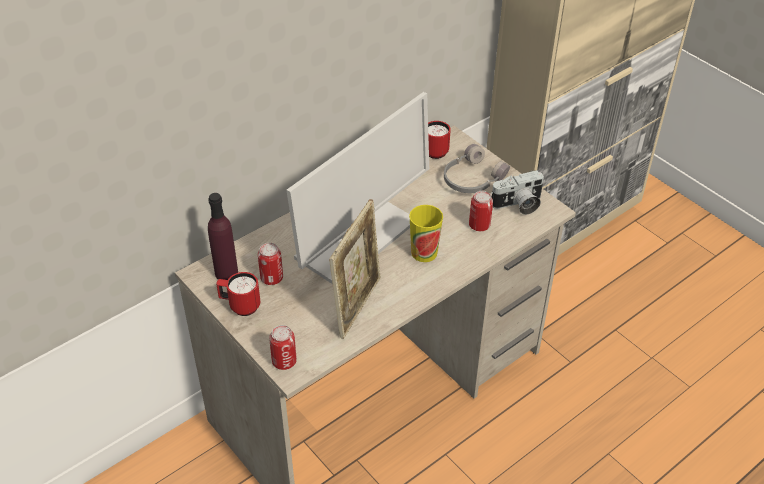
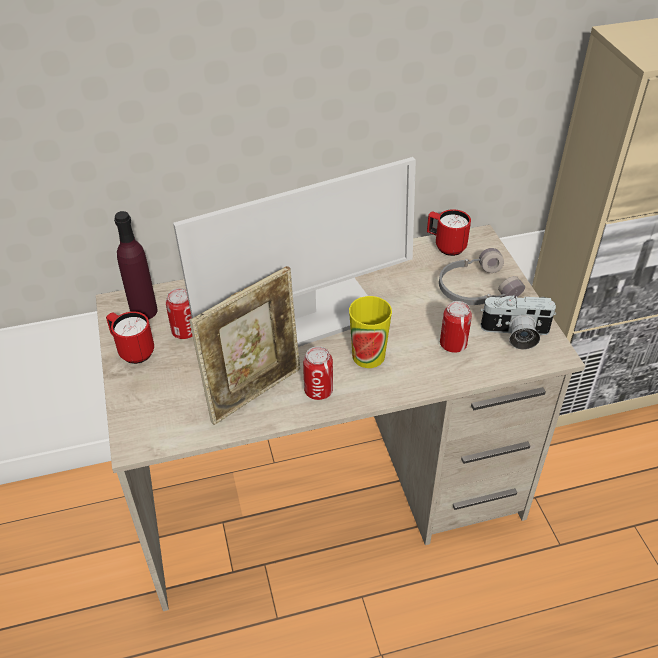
camera: 25 degrees right, 0 degrees up
can [269,325,297,370] -> can moved to [303,346,333,400]

